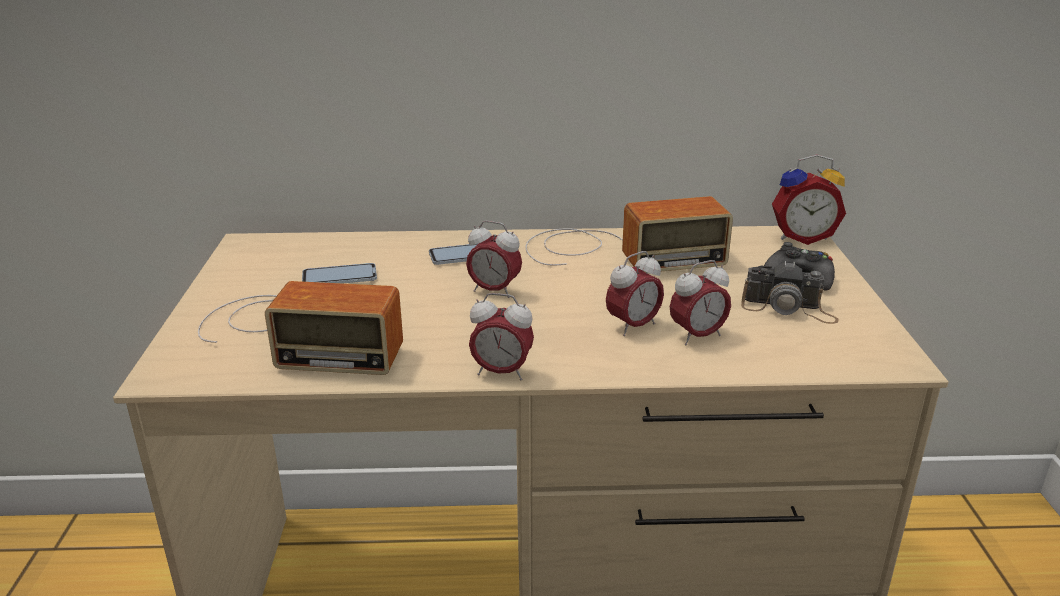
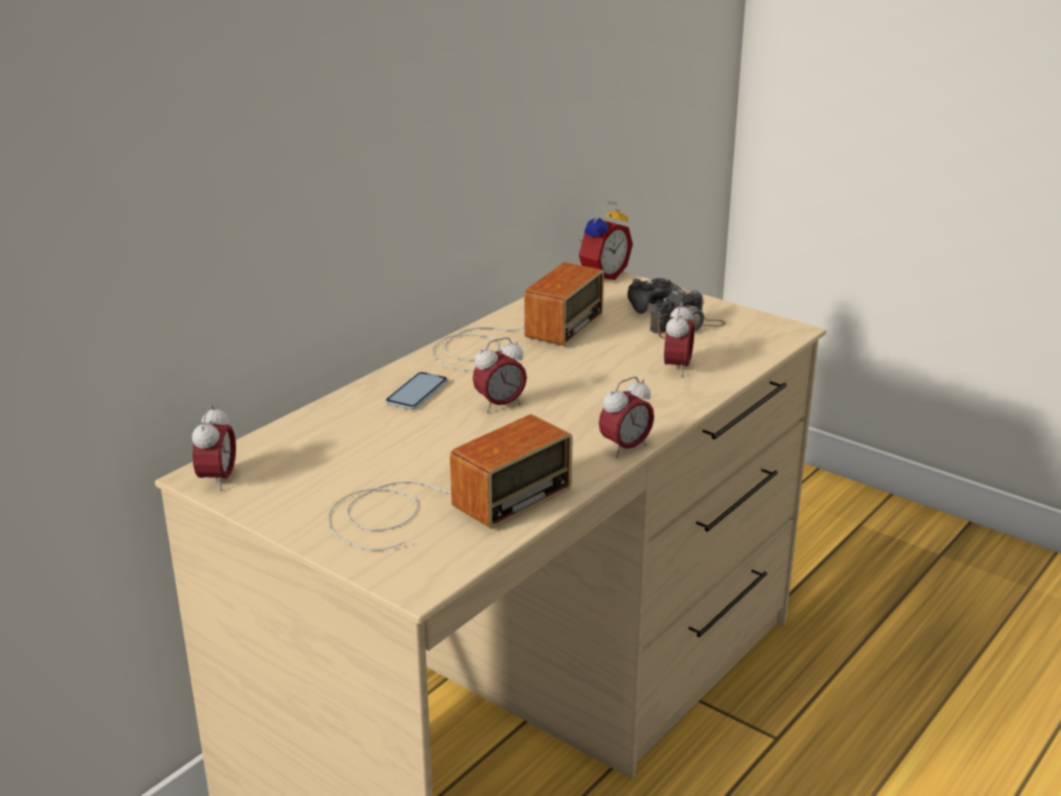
camera: 50 degrees left, 0 degrees up
phone [302,263,377,283] -> none
alarm clock [606,251,664,336] -> alarm clock moved to [192,404,236,491]

